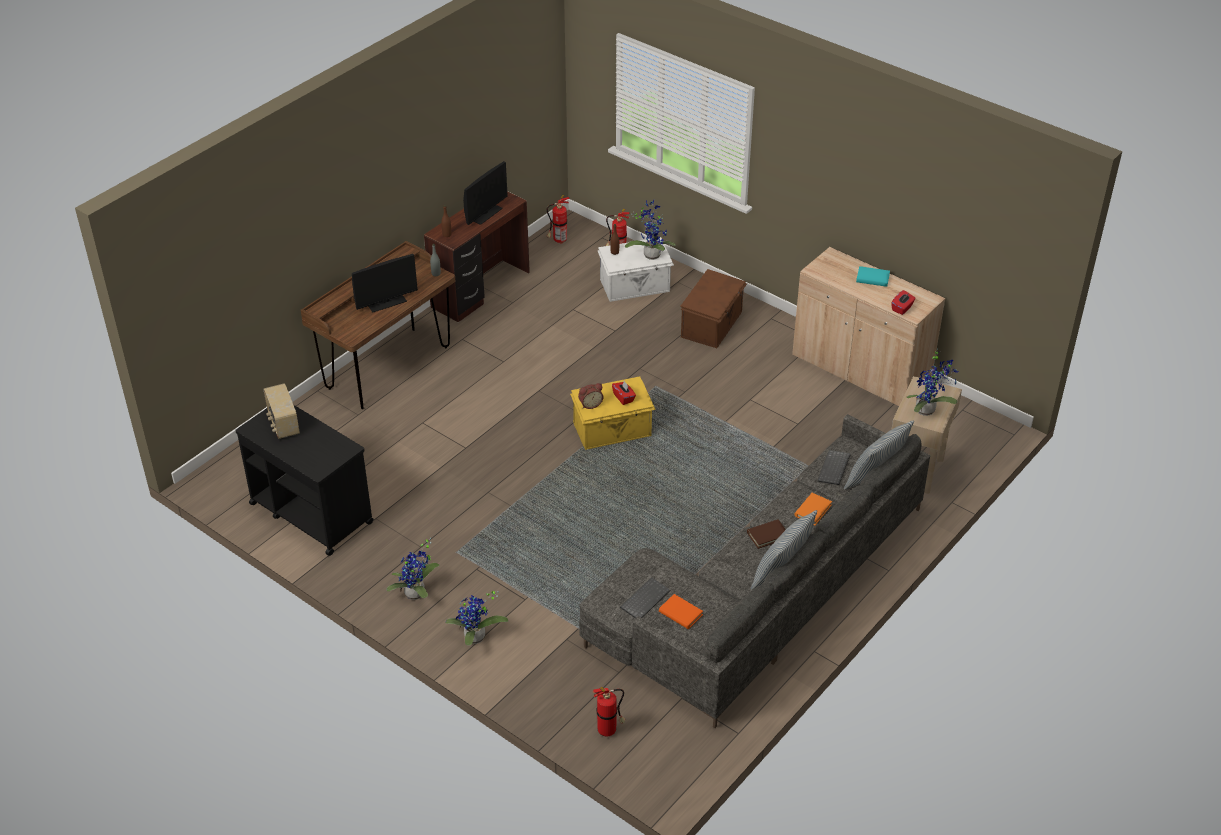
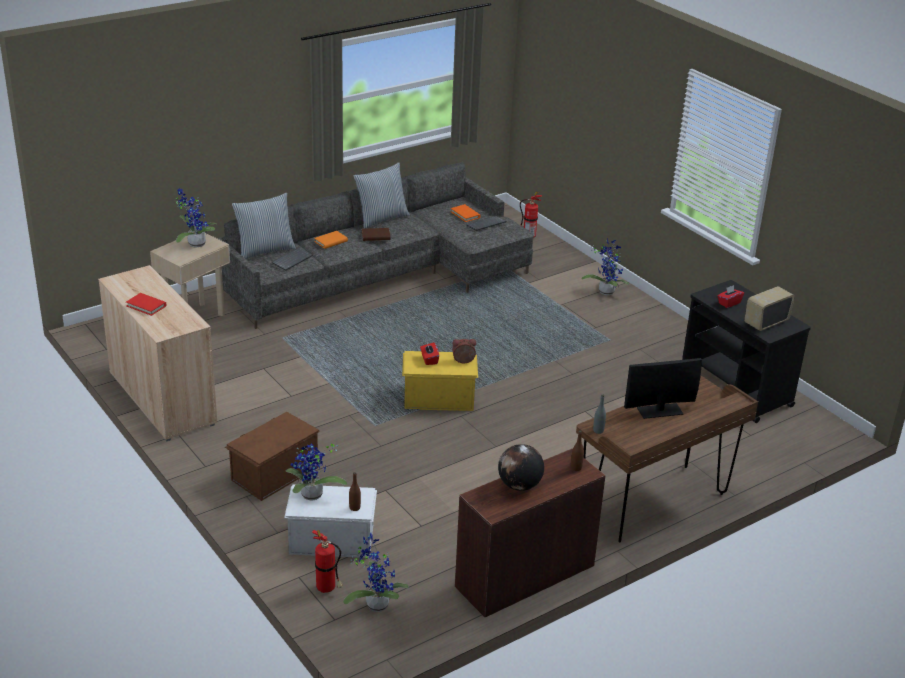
camera: 165 degrees left, 10 degrees down
radio [263,383,300,439] -> radio turned 120 degrees counterclockwise [744,286,795,331]
potted plant [386,538,440,600] -> potted plant moved to [343,533,409,612]
monitor [463,161,508,225] -> globe [498,444,544,491]
fire extinguisher [547,195,569,244] -> none
turquoise book [856,266,890,287] -> red book [126,293,166,316]
red tissue box [891,290,916,315] -> red tissue box moved to [718,285,744,308]

